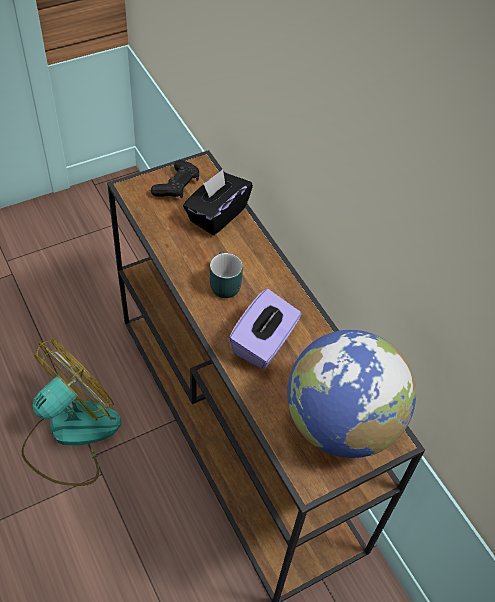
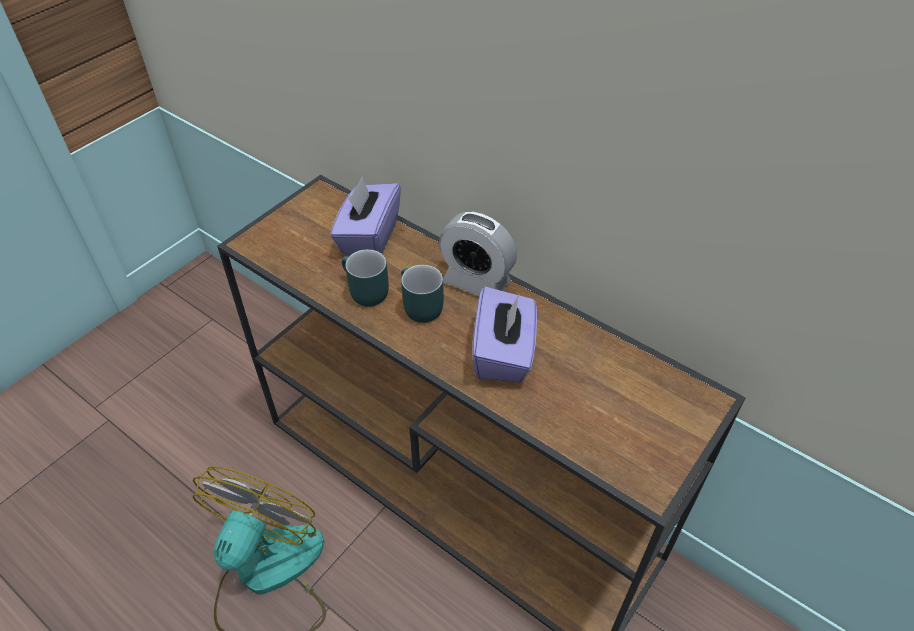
camera: 20 degrees left, 5 degrees down
black game controller [151,160,199,198] -> none
black tissue box [183,169,253,235] -> purple tissue box [330,177,401,255]
globe [287,330,416,458] -> none
none -> turquoise mug [342,249,389,307]
none -> alarm clock [439,212,517,296]

